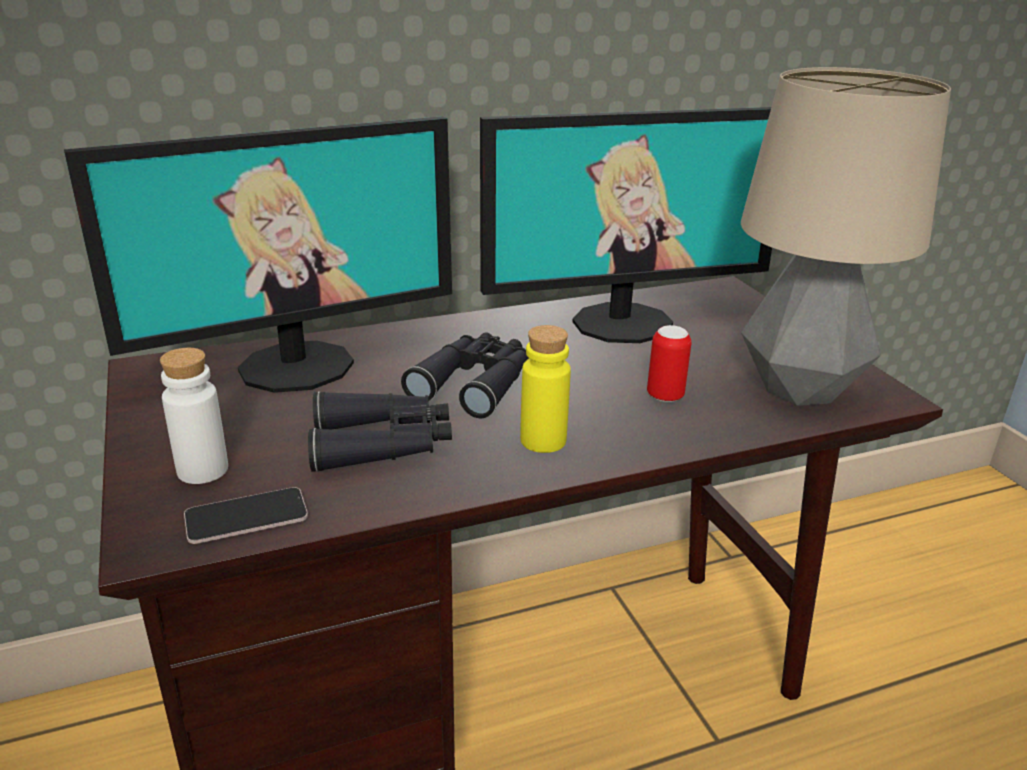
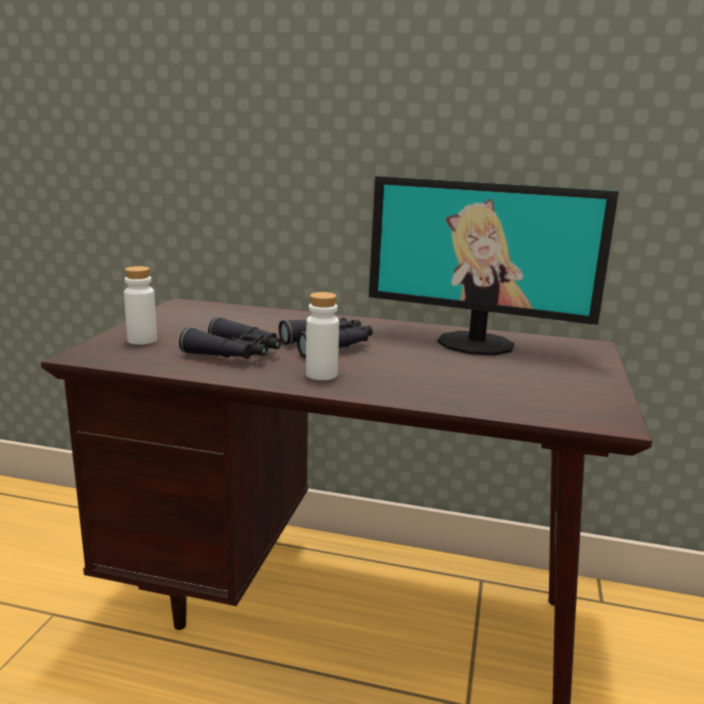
camera: 35 degrees right, 10 degrees down
monitor [64,116,452,393] -> none
phone [184,487,308,544] -> none
yellow bottle [520,325,571,453] -> white bottle [306,292,339,380]
can [647,325,692,403] -> none
table lamp [741,67,951,406] -> none

